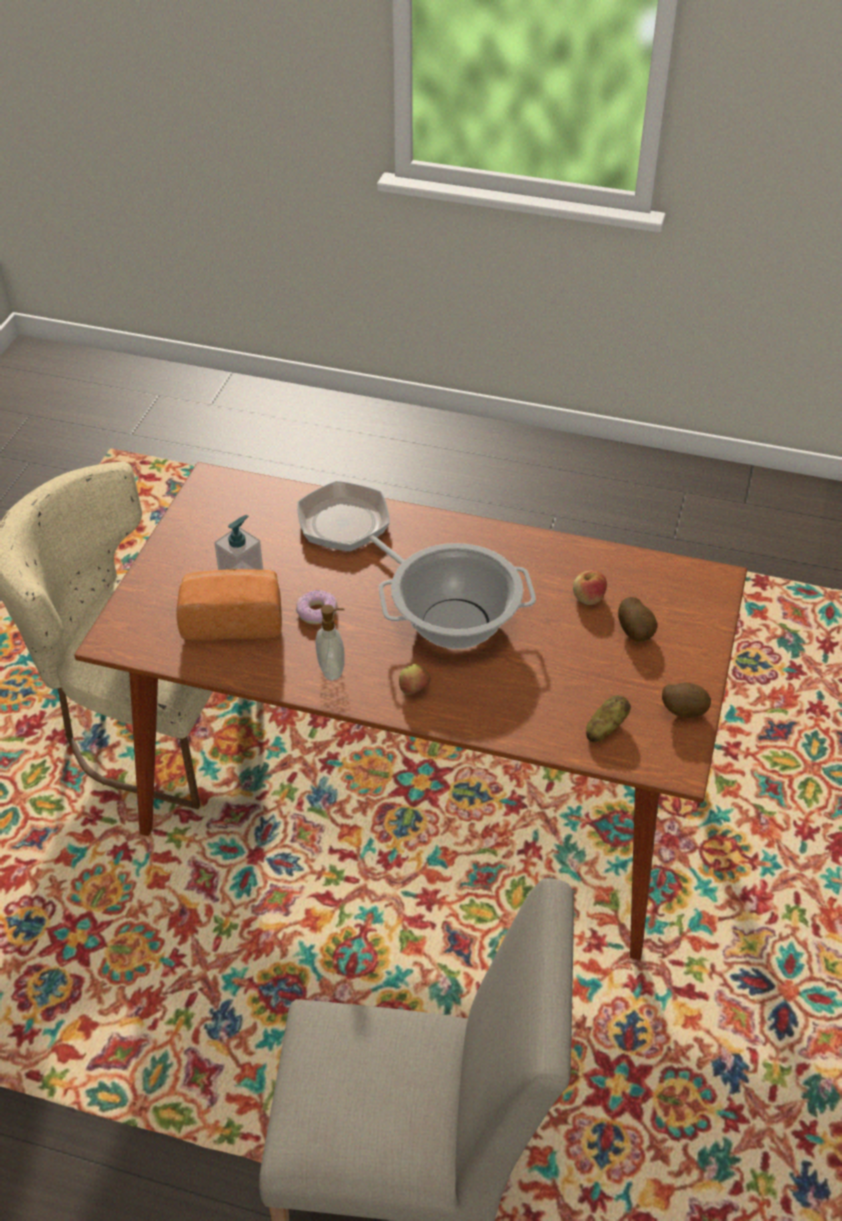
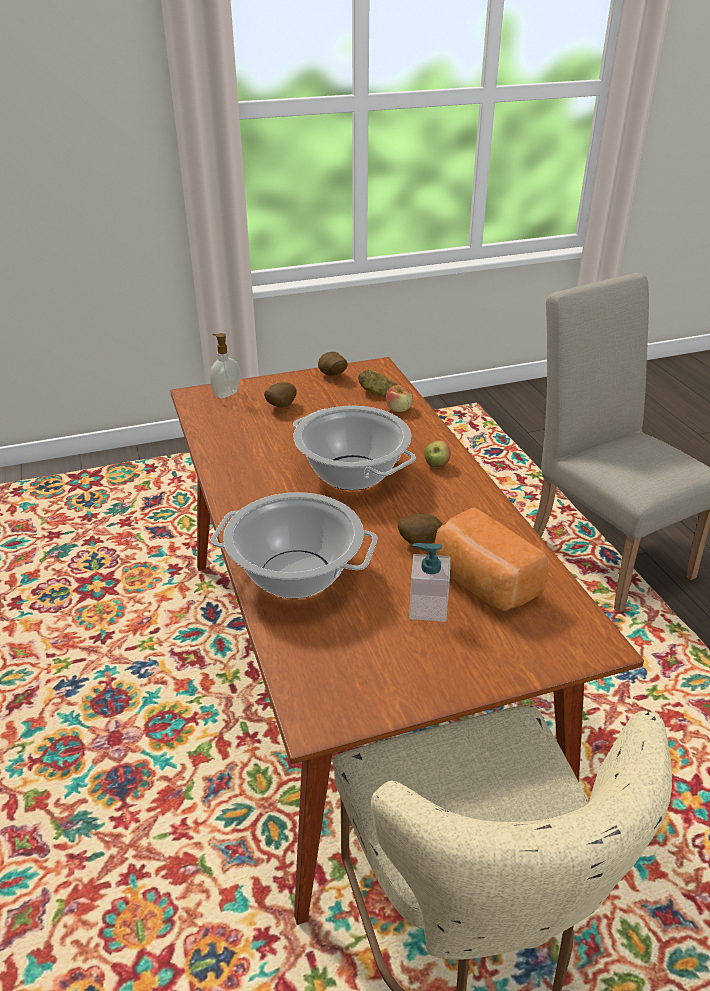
camera: 125 degrees left, 10 degrees down
donut [296,590,338,625] -> potato [398,513,442,544]
frying pan [297,481,405,565] -> cooking pot [210,492,377,599]
soap dispenser [315,605,345,681] -> soap dispenser moved to [210,333,240,398]
apple [573,570,607,605] -> apple moved to [386,385,413,412]

